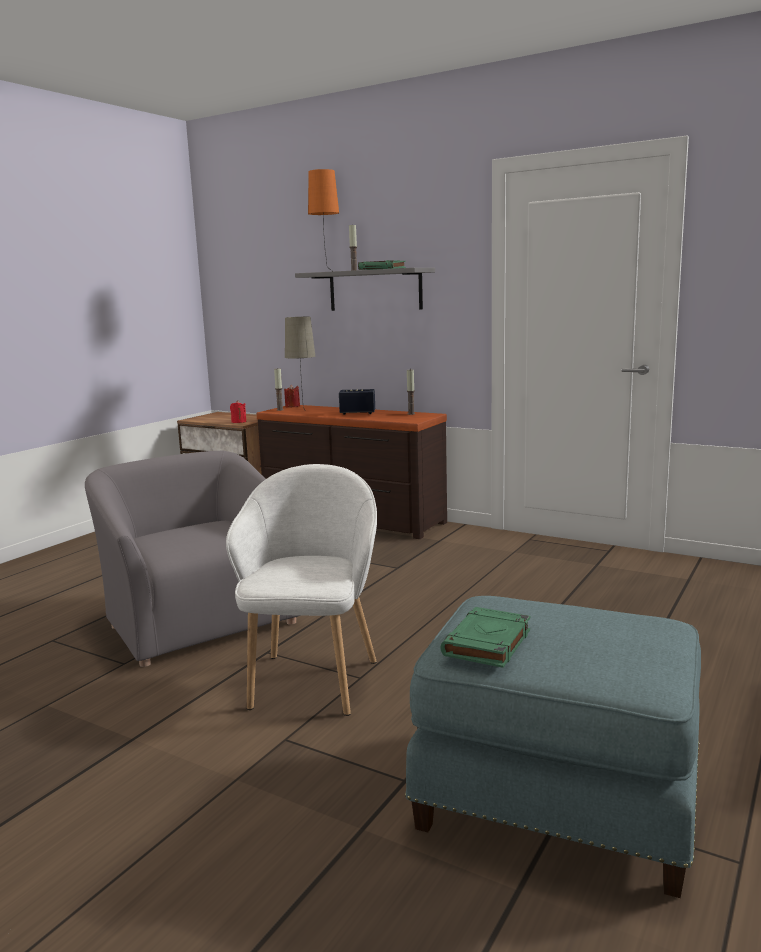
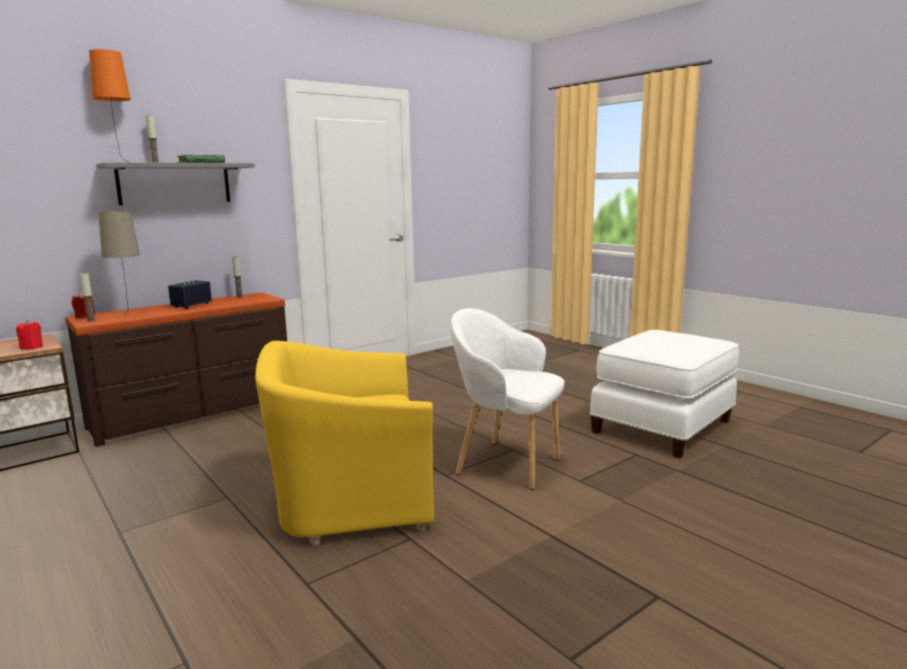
camera: 70 degrees left, 0 degrees up
grey armchair [85,450,300,667] -> yellow armchair [255,341,434,545]
blue ottoman [405,596,701,898] -> white ottoman [590,330,739,458]
green book [440,607,530,668] -> none

